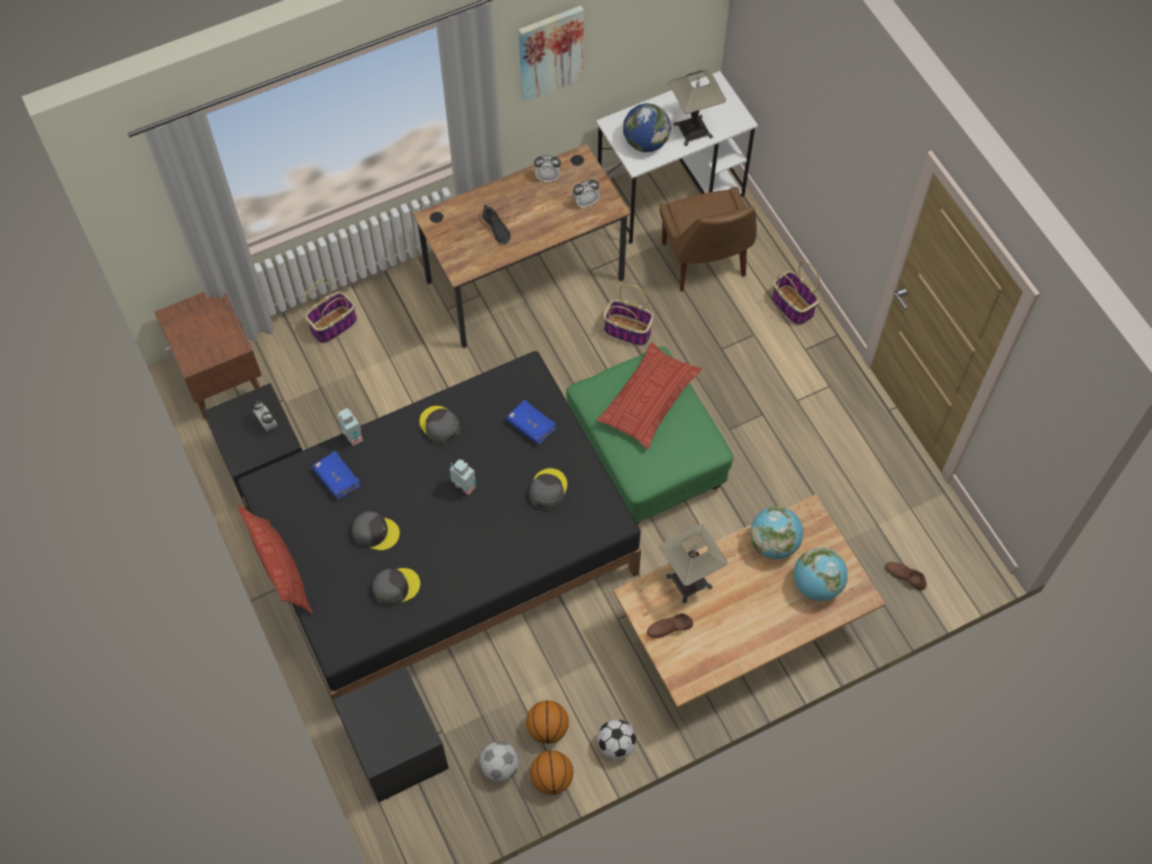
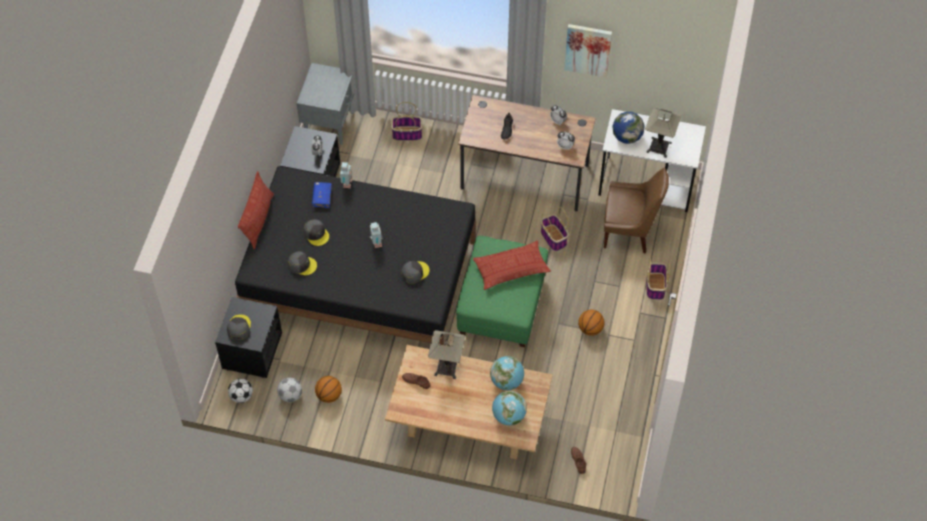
camera: 40 degrees right, 5 degrees down
brown nightstand [155,292,262,420] -> grey nightstand [297,63,354,145]
grey cap [420,406,460,445] -> grey cap moved to [227,314,251,340]
blue book [506,400,556,445] -> none
basketball [530,750,573,795] -> basketball moved to [578,310,605,336]
football [597,720,636,760] -> football moved to [228,378,253,403]
brown chair [660,187,757,291] -> brown chair turned 105 degrees counterclockwise [604,168,669,254]

